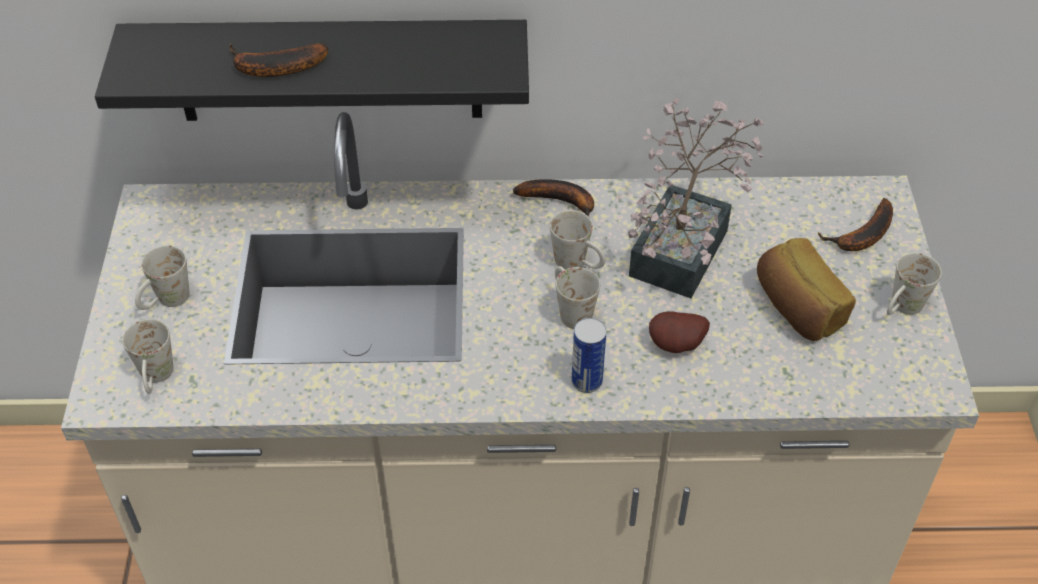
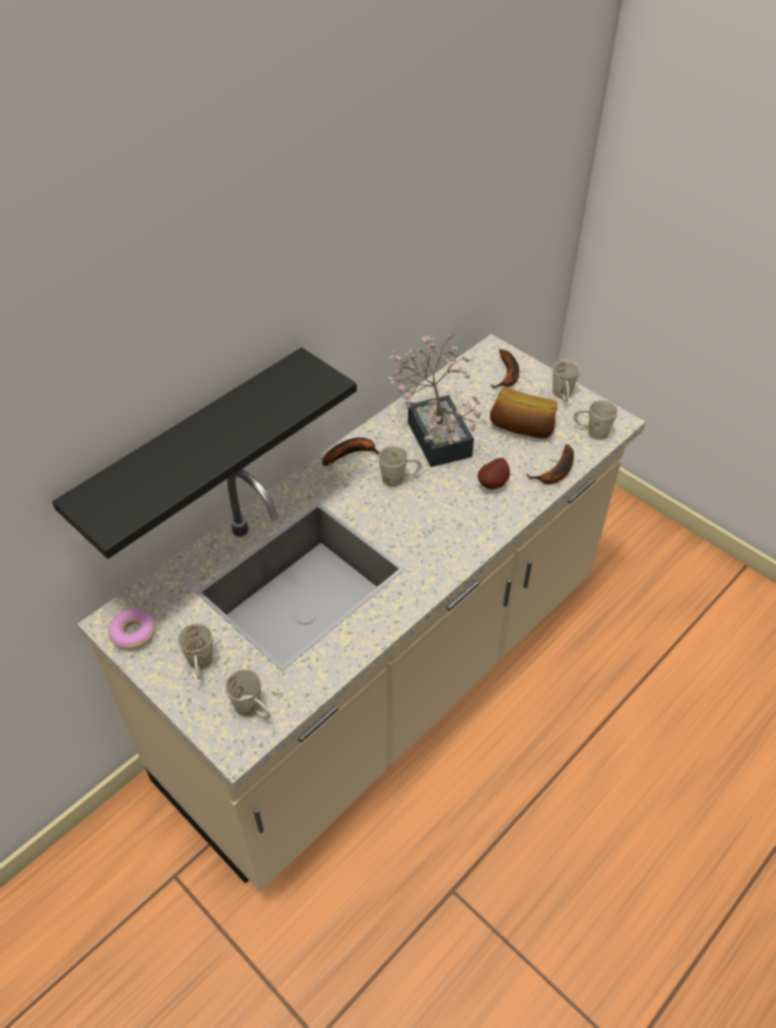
camera: 45 degrees left, 0 degrees up
banana [230,43,328,77] -> banana moved to [526,444,574,484]
white mug [555,266,600,329] -> white mug moved to [573,400,618,440]
can [572,318,607,393] -> none
none -> donut [108,608,156,650]

